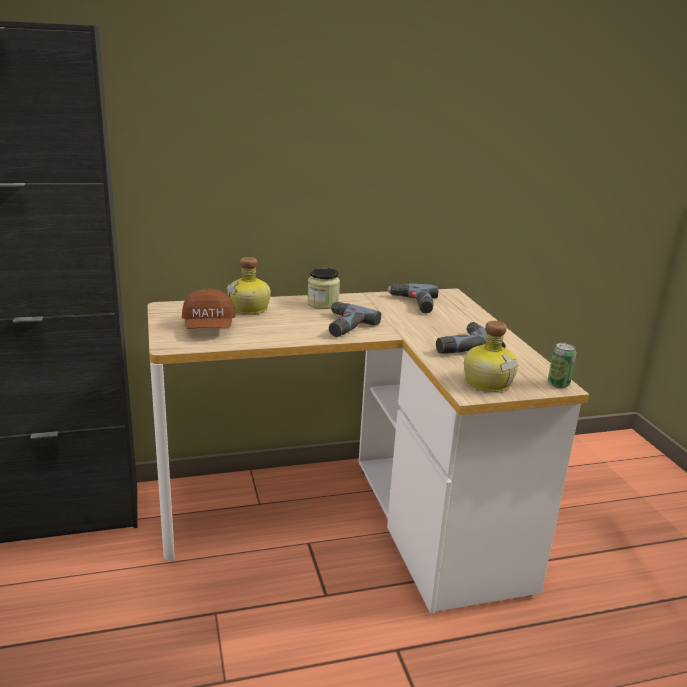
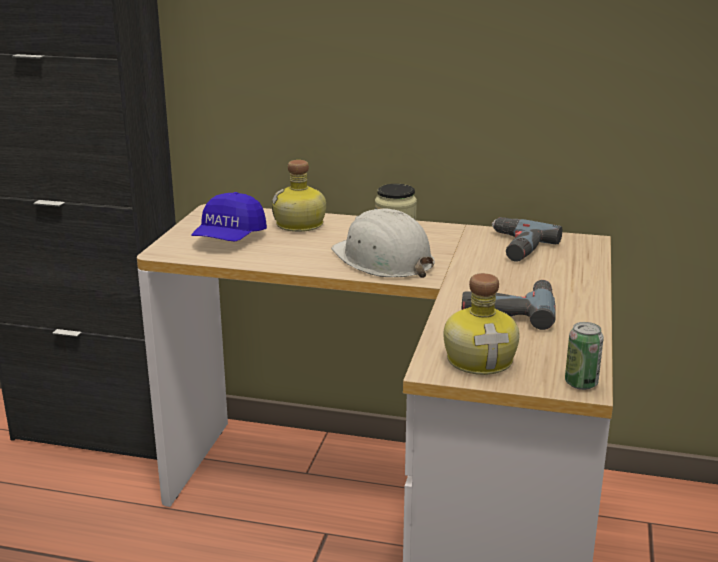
camera: 30 degrees right, 0 degrees up
brown cap [182,288,236,329] -> blue cap [191,192,267,241]
power drill [329,301,381,337] -> white hard hat [331,208,435,278]

